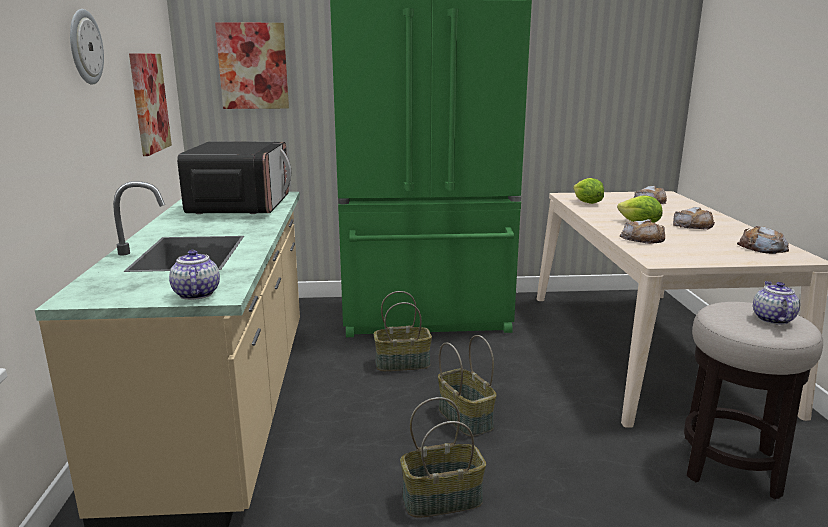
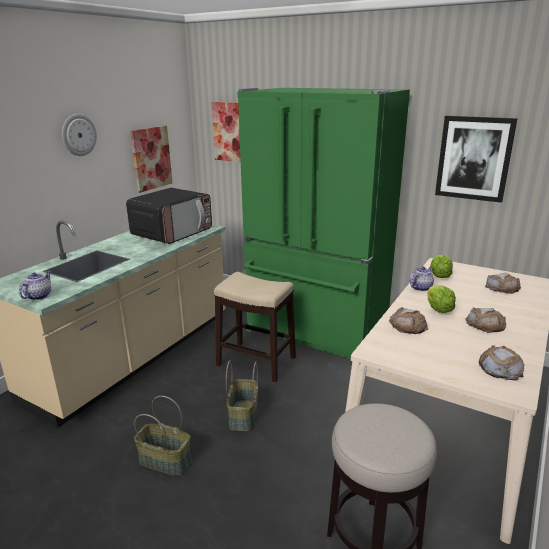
camera: 35 degrees right, 5 degrees up
basket [374,291,432,371] -> stool [214,272,296,382]
teapot [753,281,800,325] -> teapot moved to [409,266,434,291]
none -> picture [435,116,517,203]

